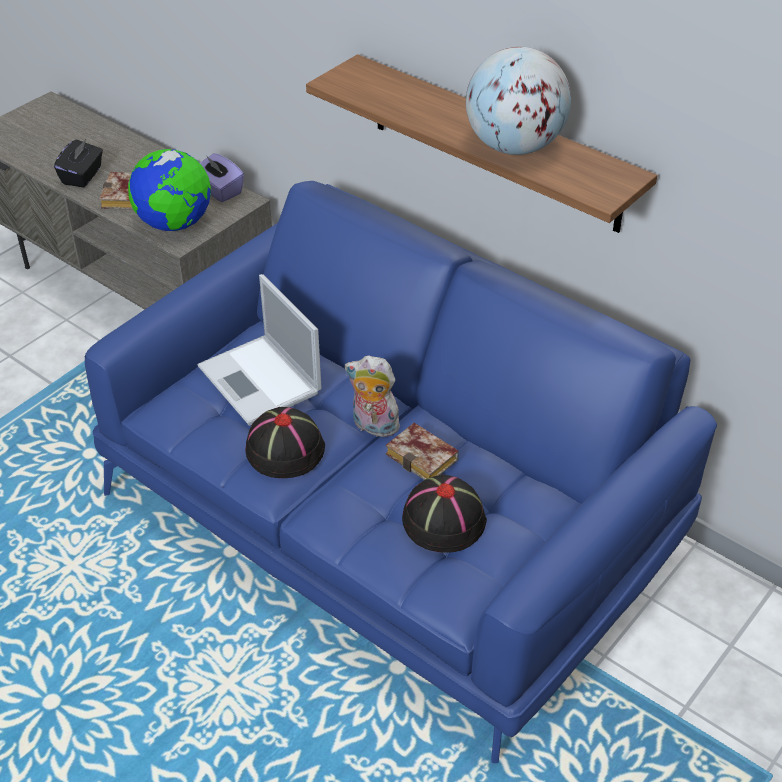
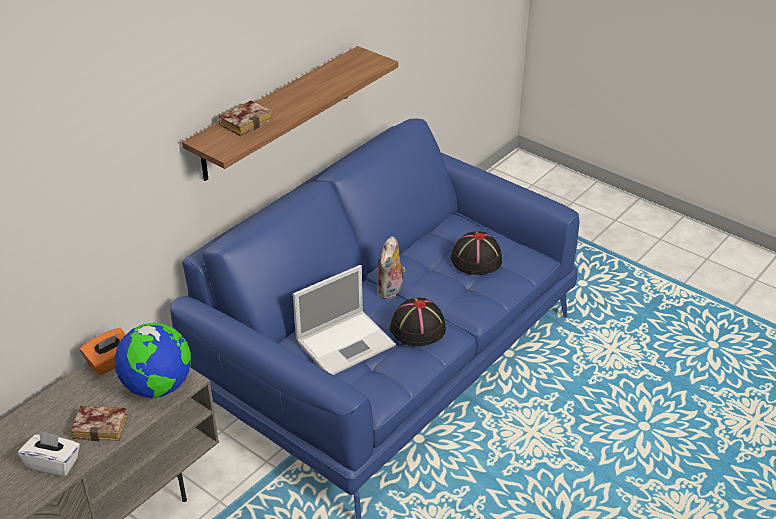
camera: 90 degrees left, 5 degrees down
black tissue box [54,139,103,187] -> white tissue box [18,430,80,477]
purple tissue box [200,153,244,202] -> orange tissue box [80,328,126,375]
book [386,423,459,480] -> book moved to [218,100,273,136]
globe [466,47,571,155] -> none

